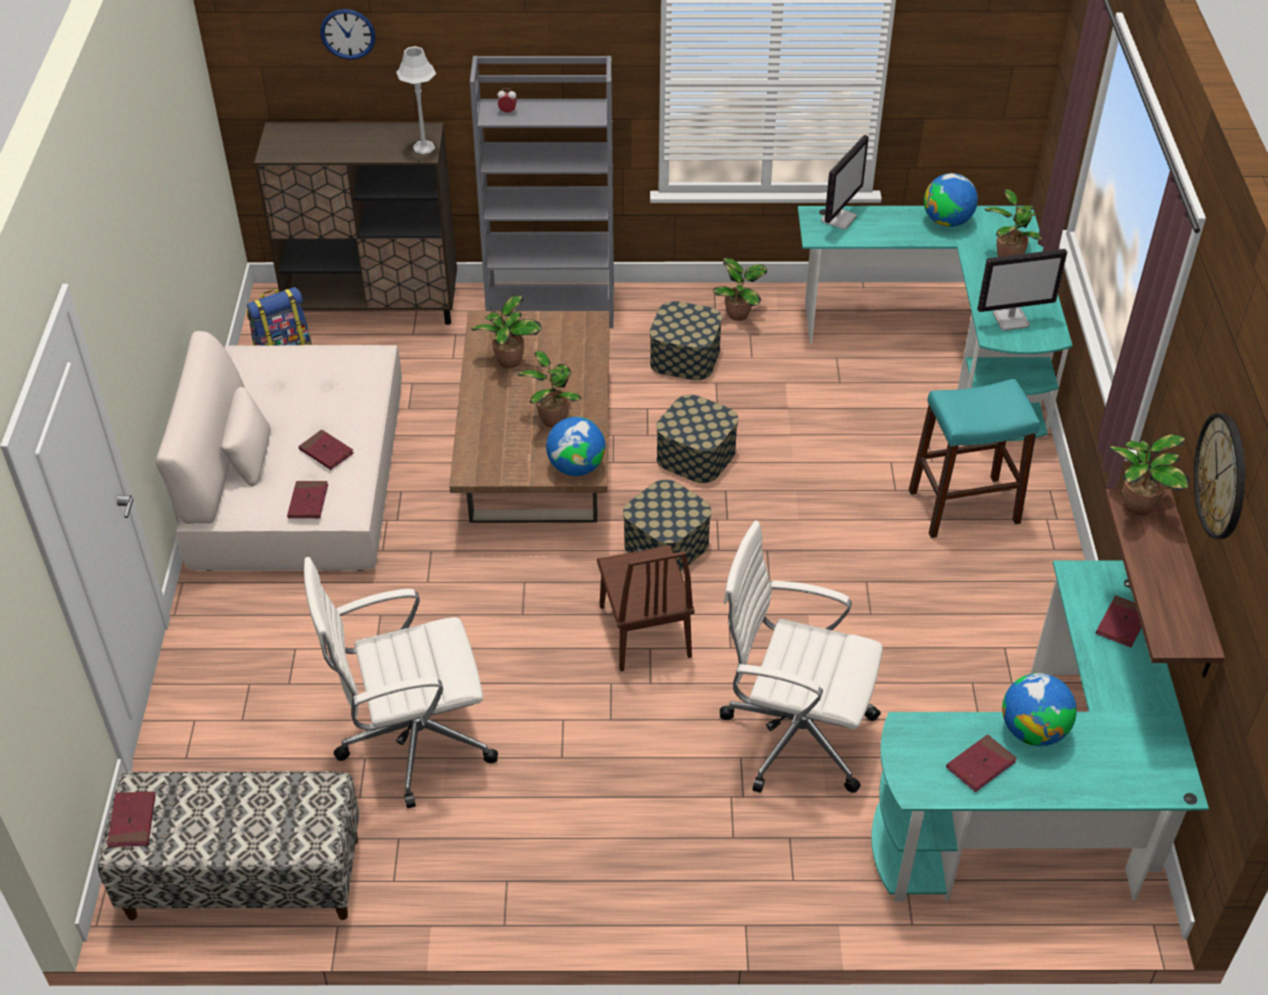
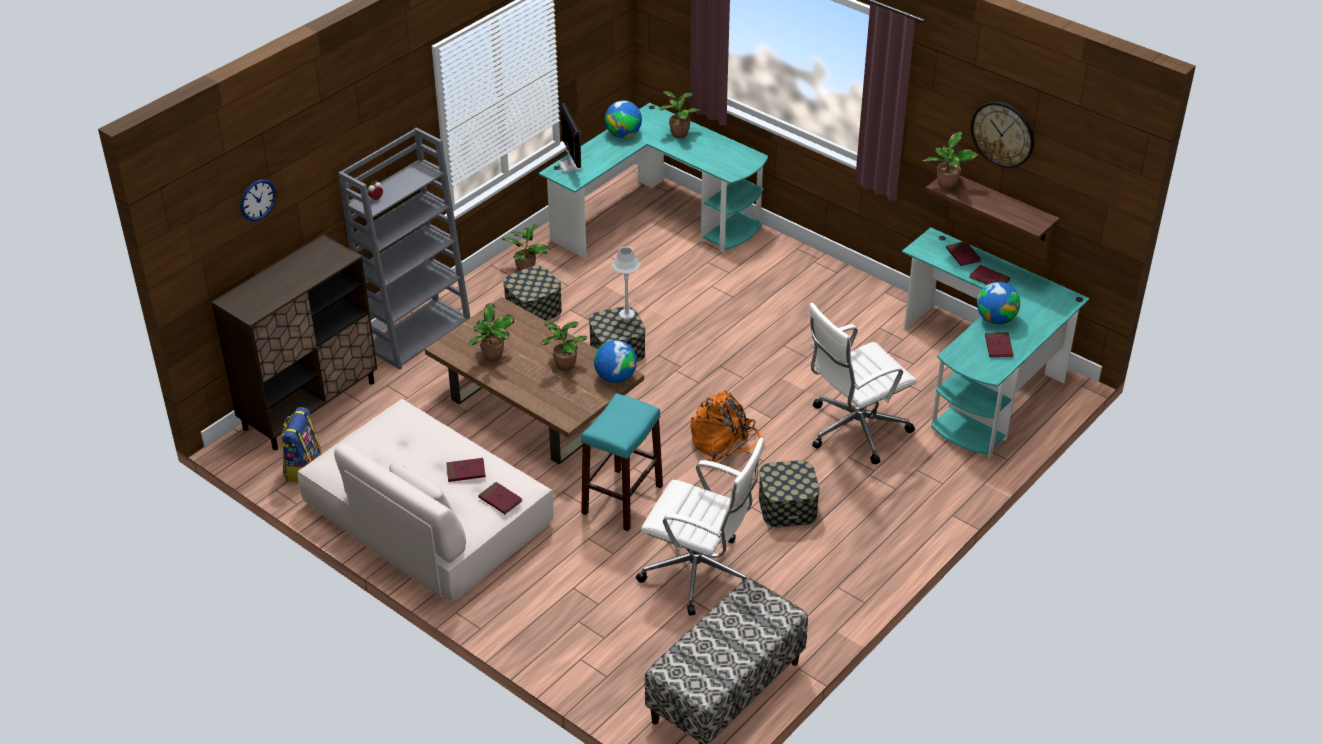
camera: 50 degrees left, 5 degrees down
red book [107,791,156,847] -> red book moved to [969,265,1010,285]
white office chair [304,557,498,808] -> white office chair turned 90 degrees counterclockwise [636,438,765,615]
grey table lamp [396,46,436,154] -> grey table lamp moved to [612,246,641,320]
brown chair [597,545,695,671] -> orange backpack [690,391,766,462]
storage box [623,480,711,572] -> storage box moved to [759,460,820,527]
turquoise stool [909,379,1040,538] -> turquoise stool moved to [581,393,663,531]
monitor [977,249,1067,331] -> none

